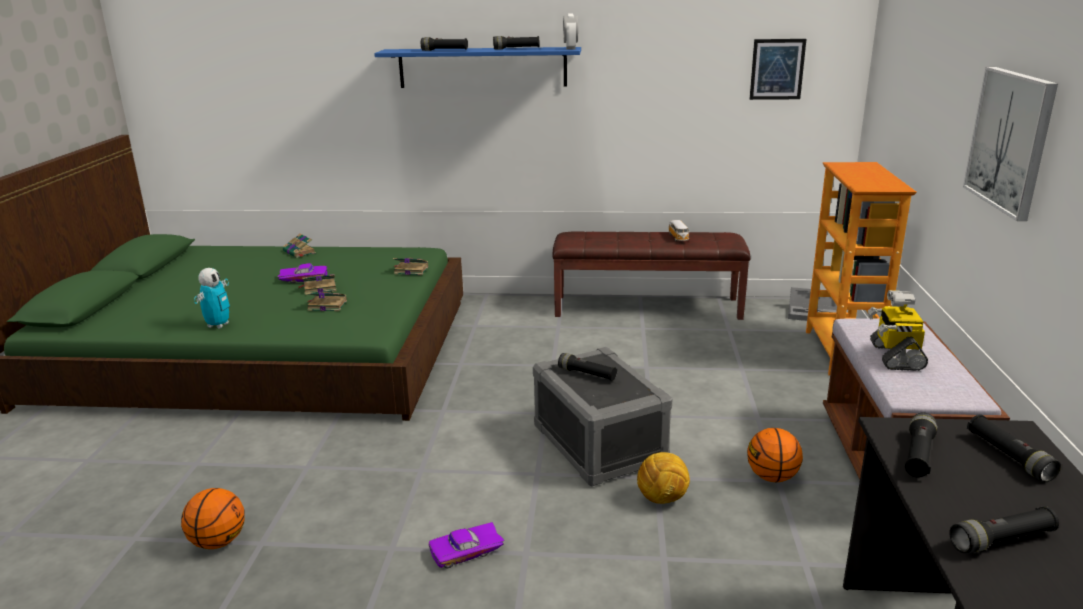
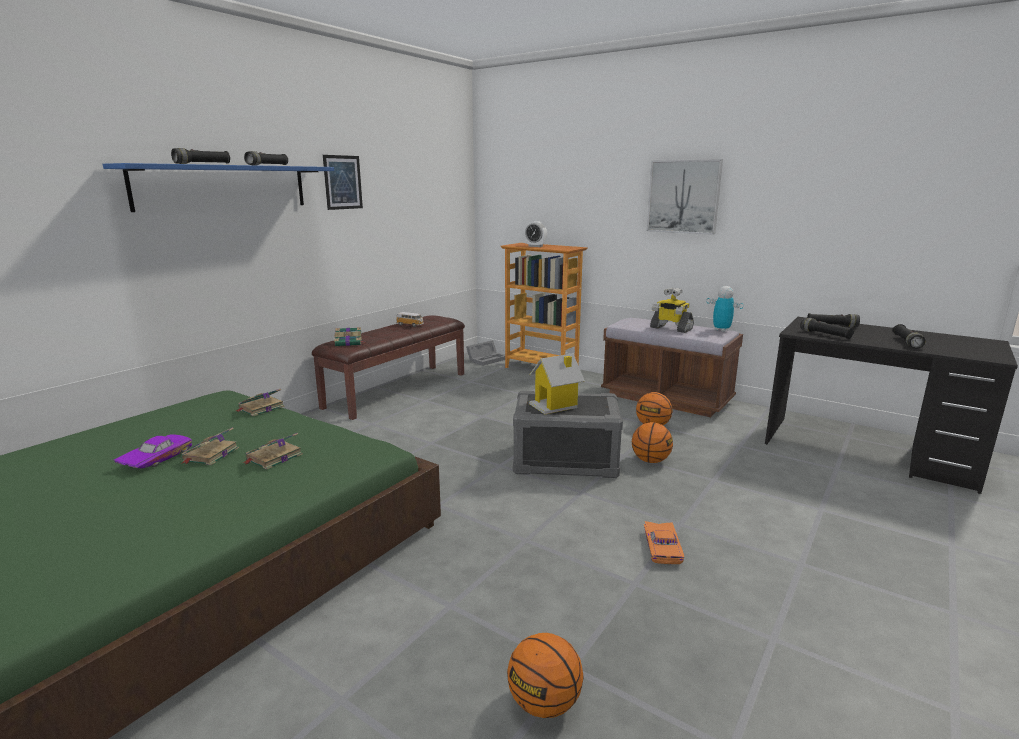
camera: 60 degrees left, 5 degrees down
toy robot [194,268,230,329] -> toy robot moved to [707,286,744,332]
book [283,233,316,258] -> book moved to [334,327,365,346]
purple toy car [429,522,505,568] -> orange toy car [644,521,684,564]
black flashlight [558,353,617,381] -> toy house [529,354,585,414]
alarm clock [563,13,578,50] -> alarm clock moved to [524,221,547,247]
football [637,452,690,504] -> basketball [632,422,673,463]
picture [750,39,806,100] -> picture moved to [323,155,363,210]

